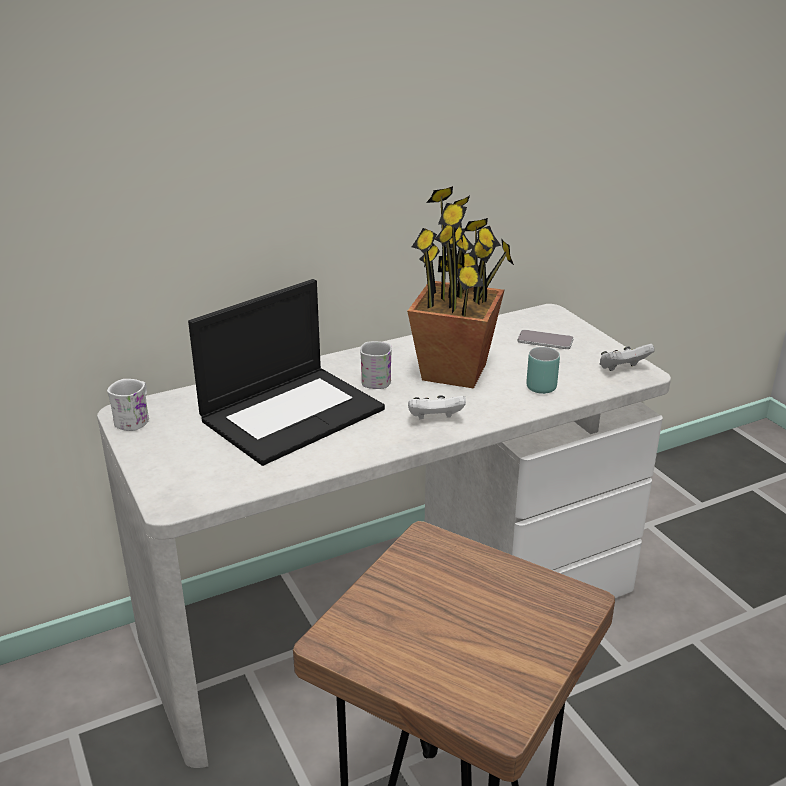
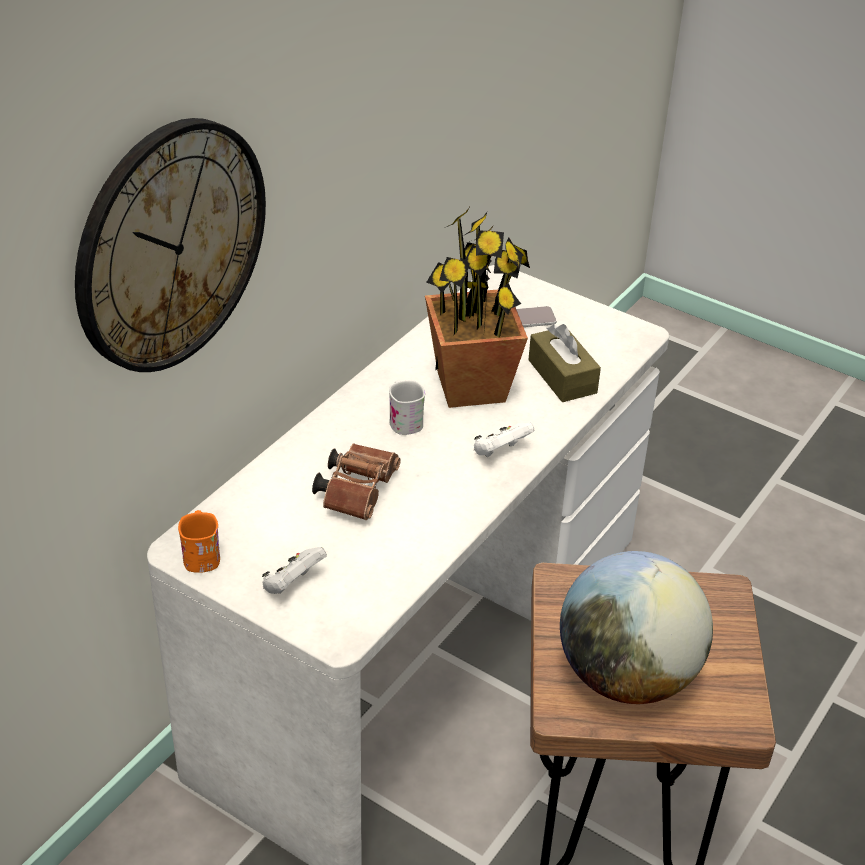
camera: 30 degrees left, 10 degrees up
white mug [107,379,149,431] -> orange mug [178,510,220,573]
laptop [188,279,385,466] -> brown binoculars [312,443,401,520]
turquoise mug [526,347,560,394] -> brown tissue box [528,324,601,402]
white game controller [599,344,655,371] -> white game controller moved to [262,547,327,594]
none -> wall clock [75,118,266,372]
none -> globe [560,551,713,704]

